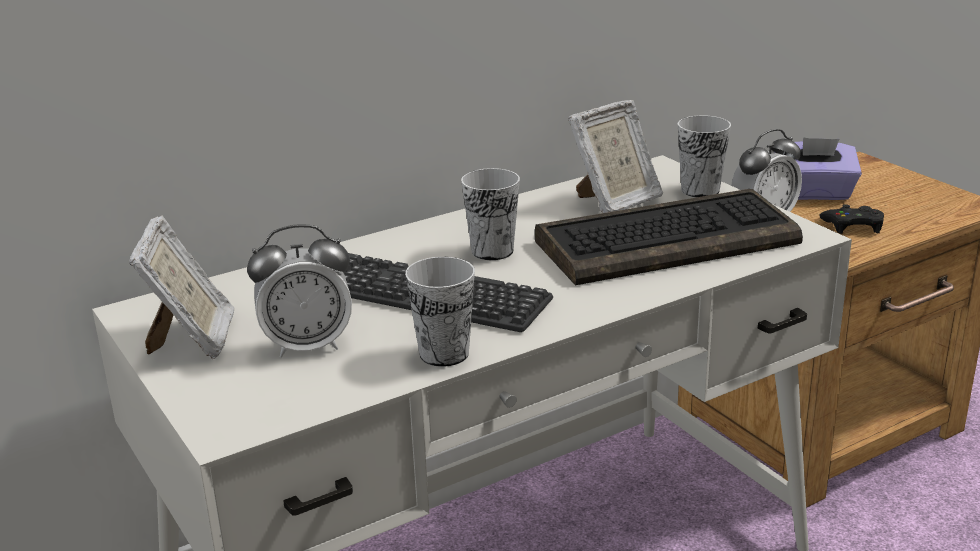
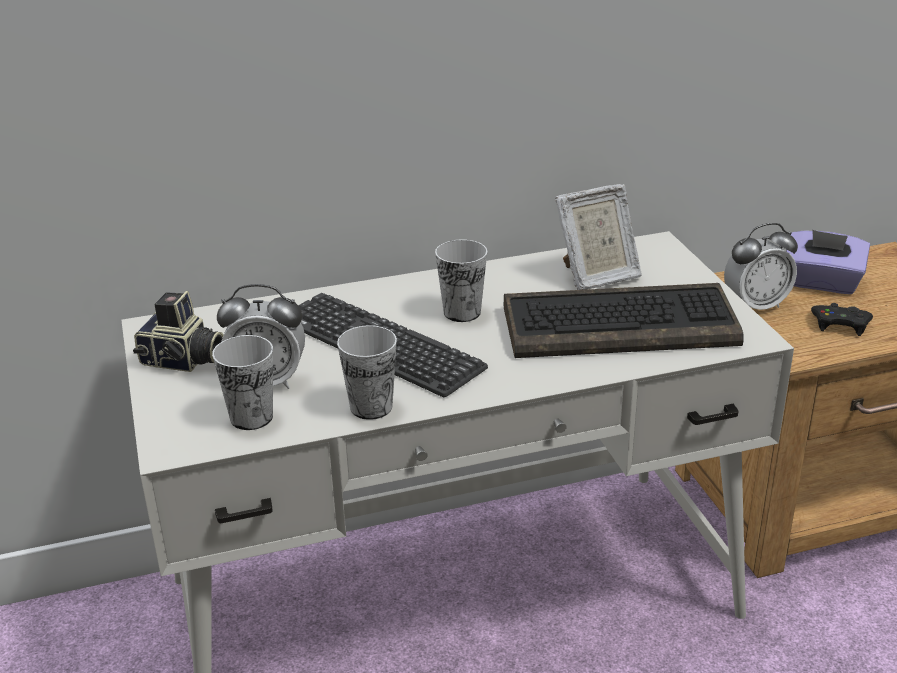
camera: 15 degrees right, 5 degrees up
picture frame [129,216,234,359] -> camera [133,291,224,372]
cup [678,115,731,198] -> cup moved to [212,335,273,430]

